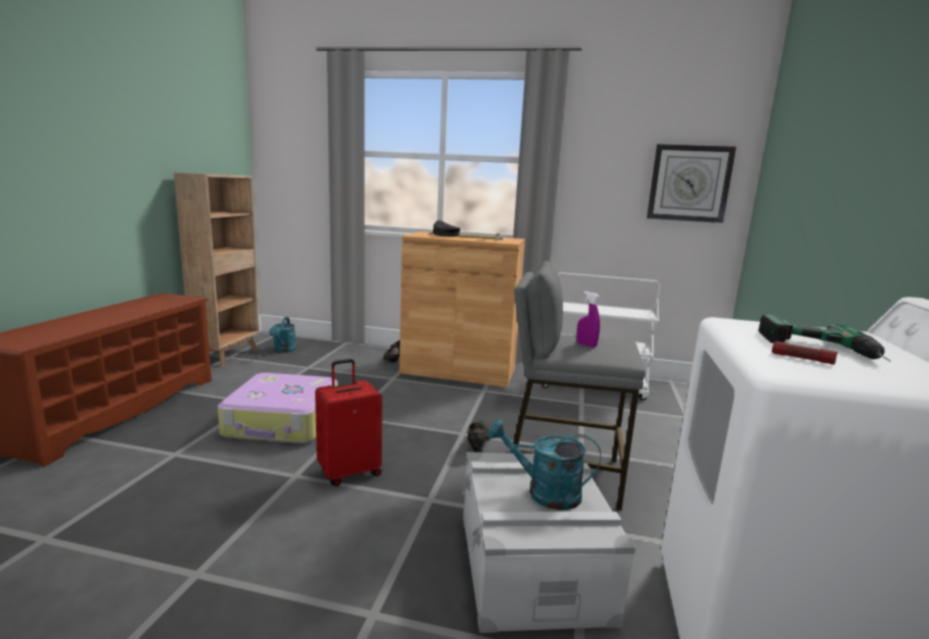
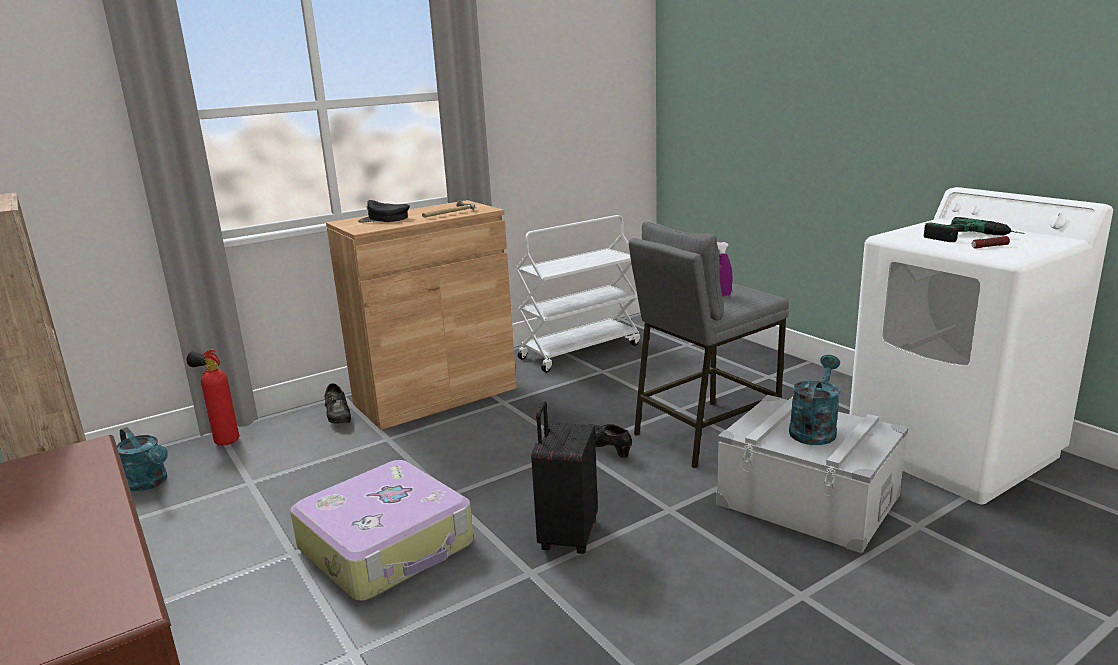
camera: 45 degrees left, 5 degrees up
red suitcase [315,359,382,486] -> black suitcase [531,401,598,554]
turquoise watering can [488,420,601,510] -> turquoise watering can turned 150 degrees clockwise [789,355,840,445]
wall clock [647,144,736,223] -> none
none -> fire extinguisher [186,349,239,445]

